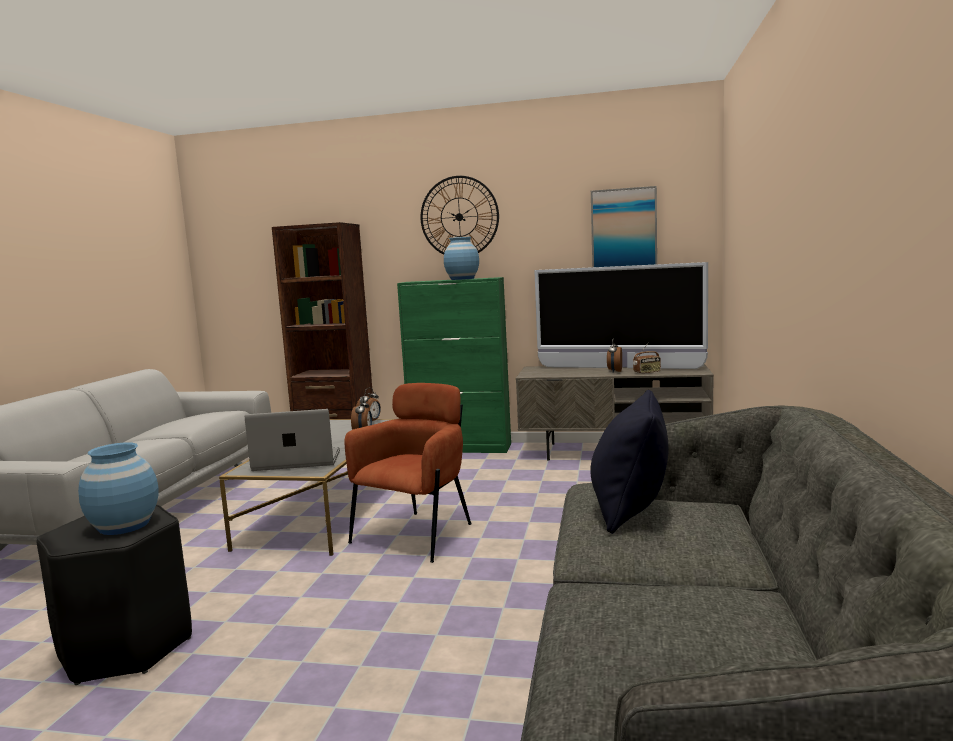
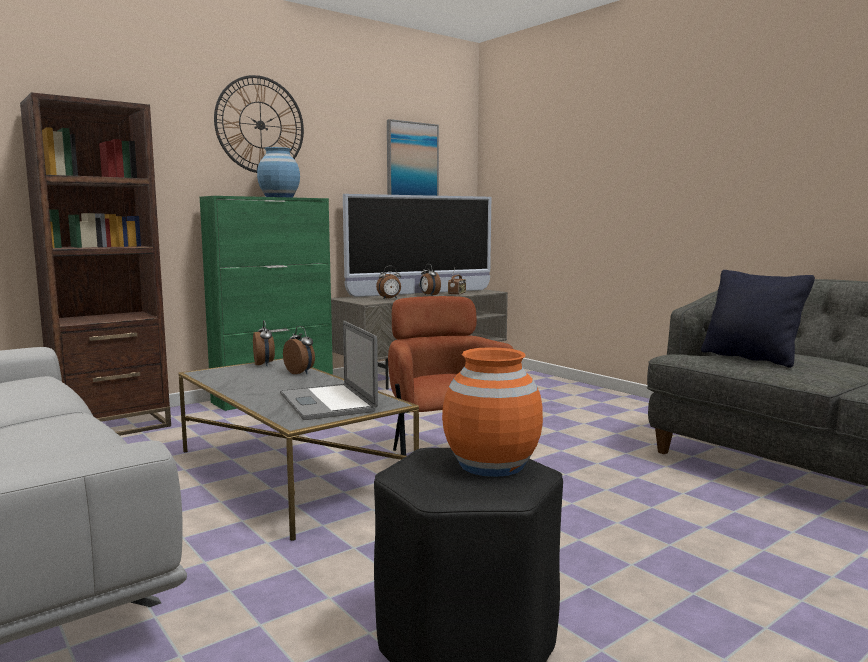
camera: 50 degrees left, 0 degrees up
blue vase [78,442,159,535] -> orange vase [442,347,543,477]
laptop [245,409,340,471] -> laptop turned 60 degrees counterclockwise [280,321,378,420]
none -> alarm clock [376,266,401,299]

